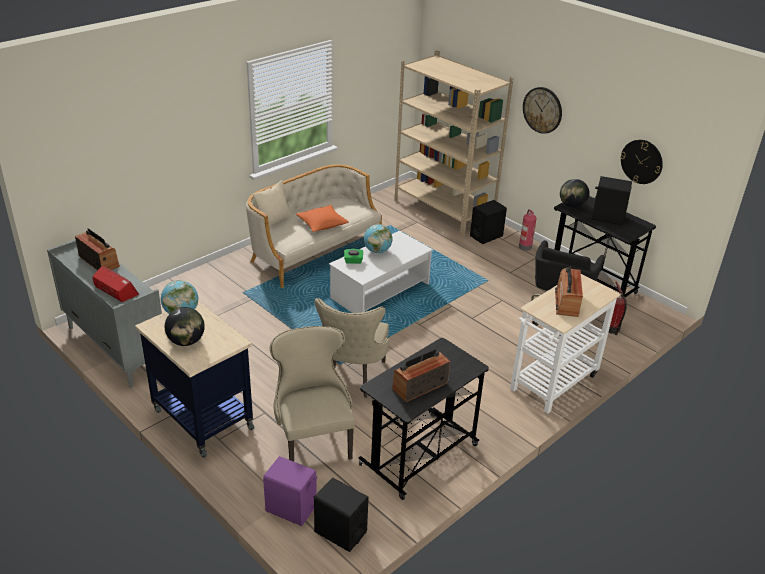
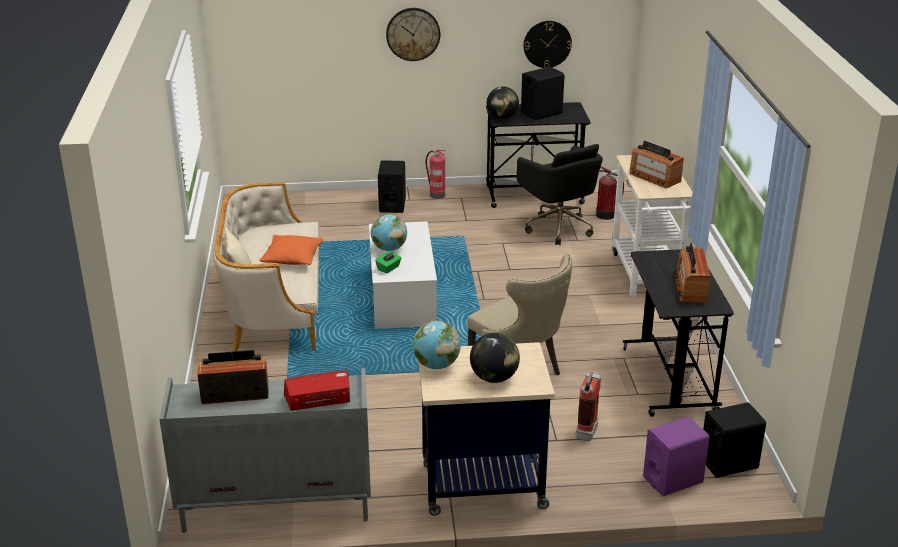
camera: 50 degrees left, 5 degrees down
beige chair [270,326,355,462] -> fire extinguisher [576,372,601,441]
beige bookcase [395,50,513,237] -> none

